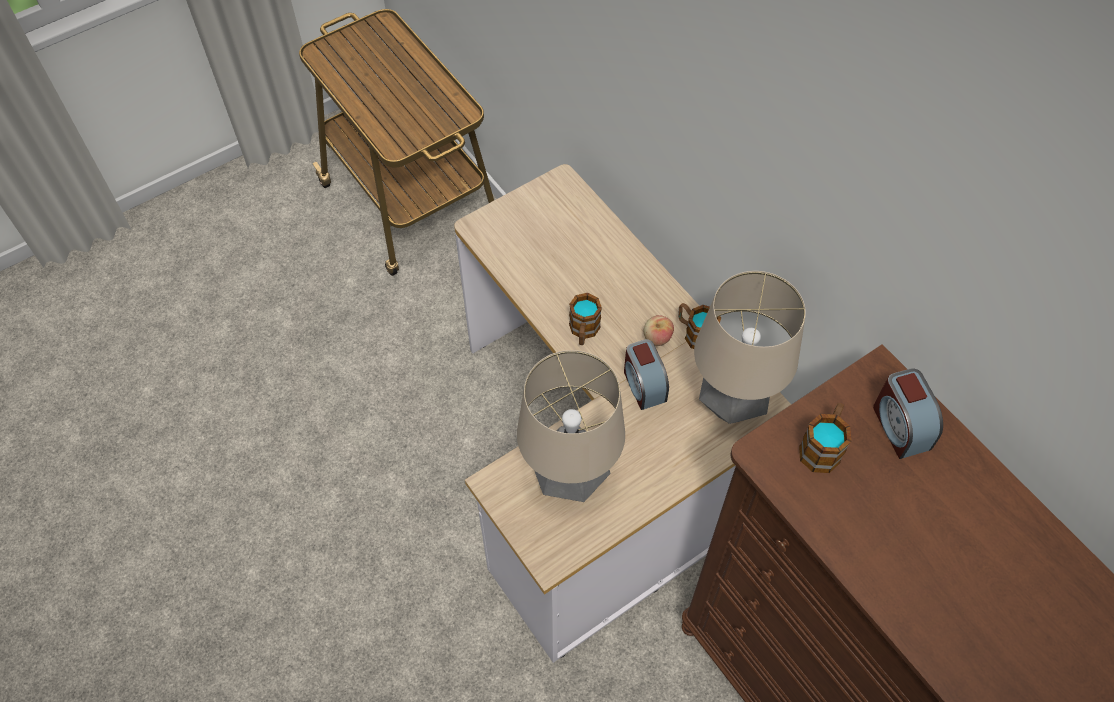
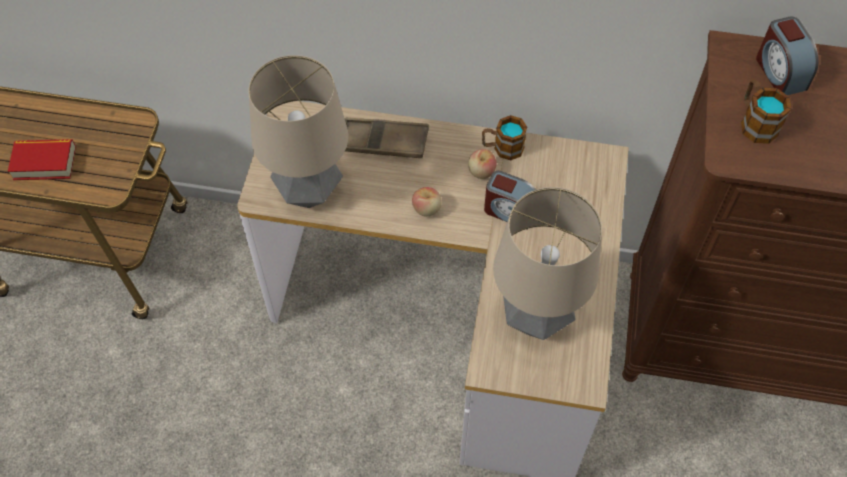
camera: 45 degrees left, 0 degrees up
mug [569,293,602,345] -> apple [412,187,442,216]
table lamp [694,271,806,424] -> table lamp moved to [249,55,348,208]
alarm clock [873,368,943,459] -> alarm clock turned 45 degrees clockwise [756,17,819,95]
none -> book [8,139,76,180]
none -> brown tray [345,118,429,158]

